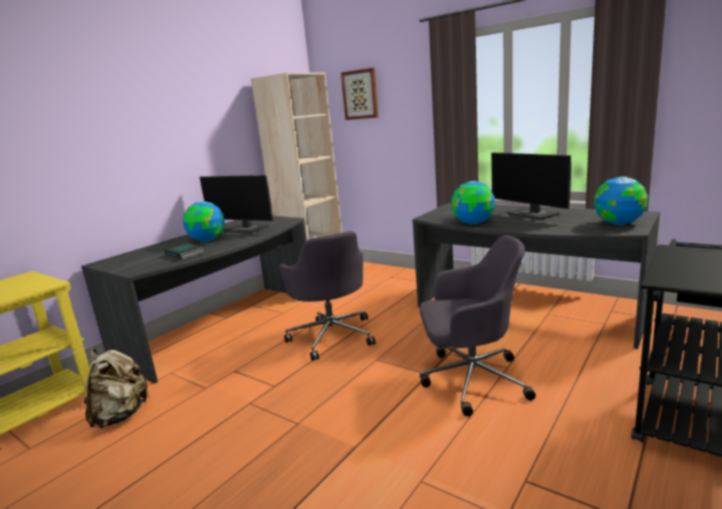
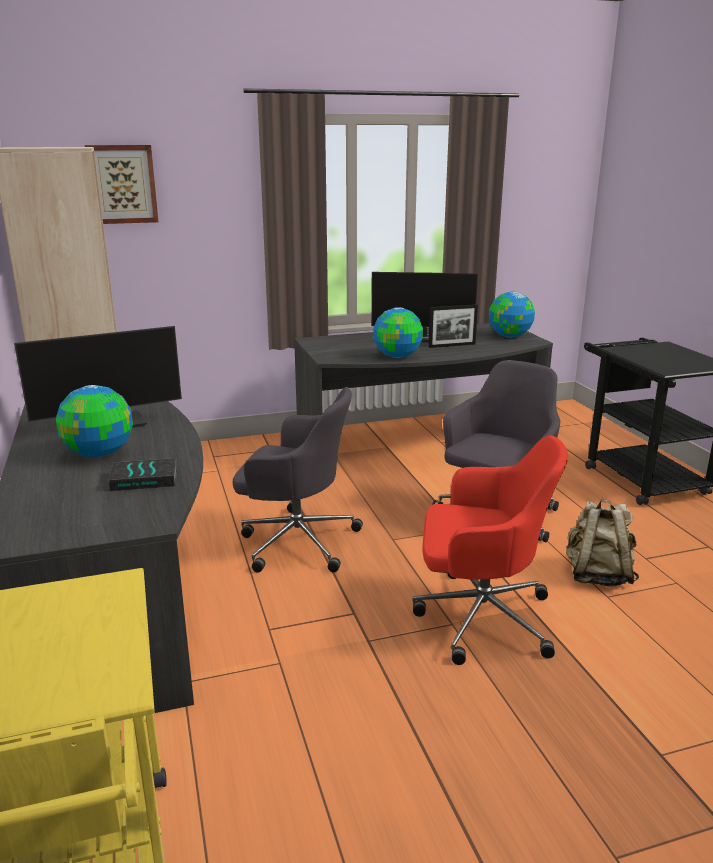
camera: 55 degrees left, 5 degrees up
beige backpack [85,348,150,428] -> beige backpack moved to [566,499,639,587]
none -> red office chair [412,436,568,665]
none -> picture frame [428,304,478,348]

